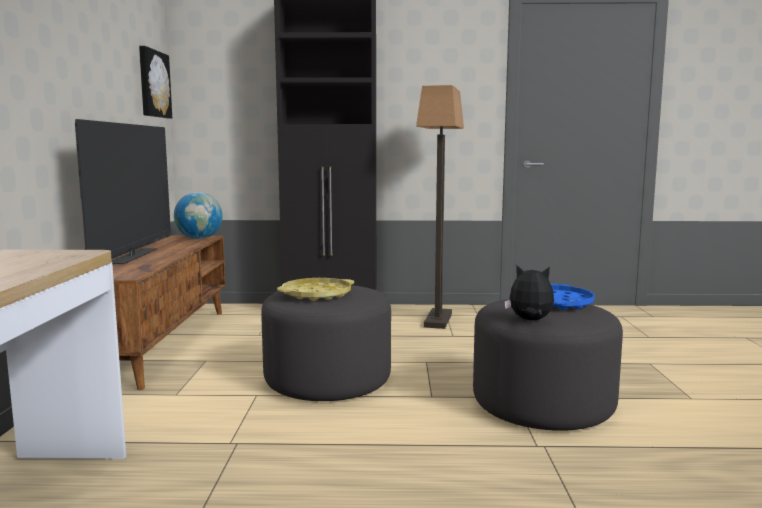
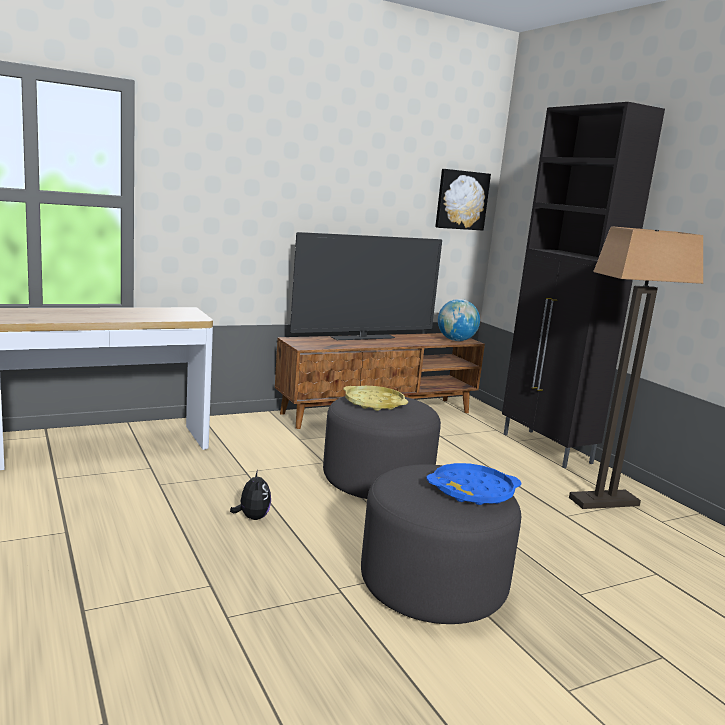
camera: 60 degrees right, 5 degrees up
plush toy [504,265,554,320] -> plush toy moved to [230,470,271,520]

